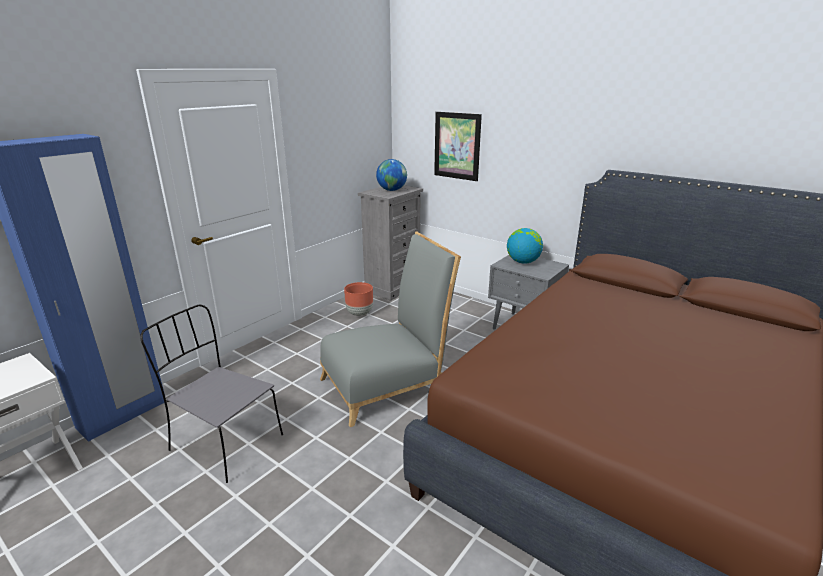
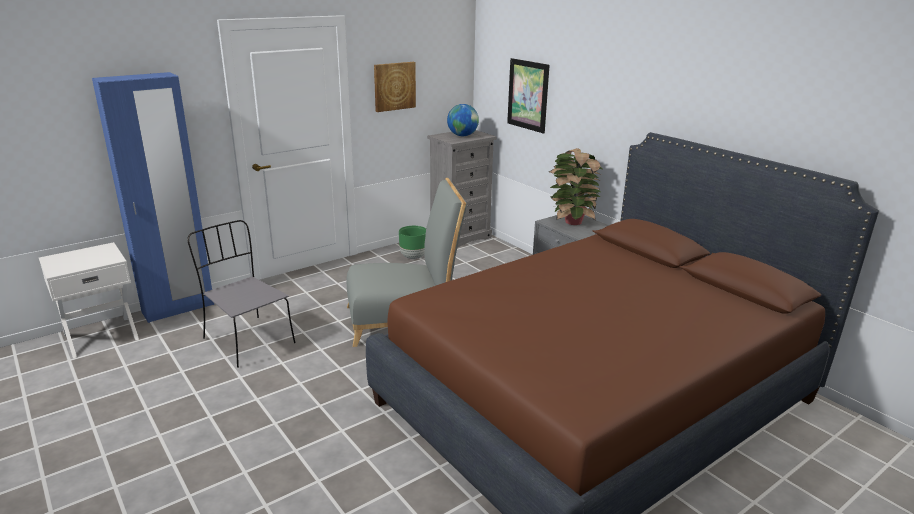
camera: 15 degrees right, 0 degrees up
brown planter [344,282,373,316] -> green planter [399,226,426,259]
globe [507,228,543,264] -> potted plant [549,148,602,225]
none -> picture [374,62,416,112]

